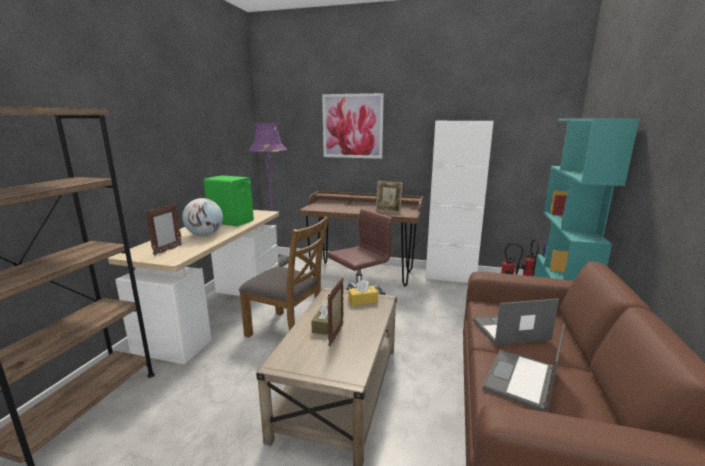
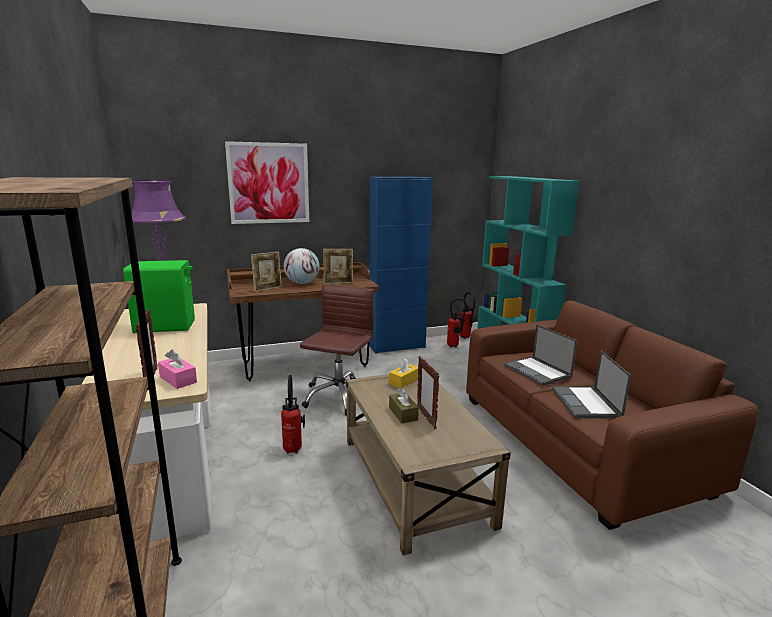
camera: 35 degrees left, 0 degrees up
globe [182,198,223,236] -> globe moved to [284,248,319,284]
brown chair [239,216,329,338] -> fire extinguisher [281,375,305,453]
white cabinet [425,121,494,283] -> blue cabinet [369,177,433,354]
laptop [473,298,559,345] -> laptop turned 75 degrees counterclockwise [504,324,578,386]
none -> pink tissue box [158,350,197,389]
none -> picture frame [251,251,282,292]

